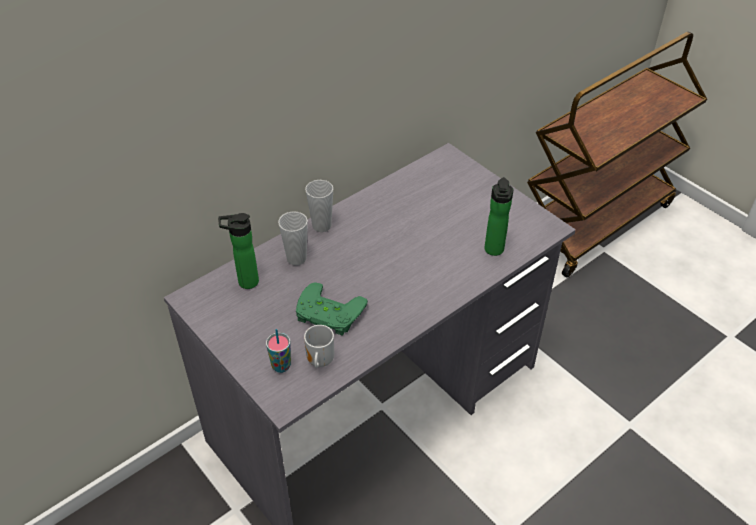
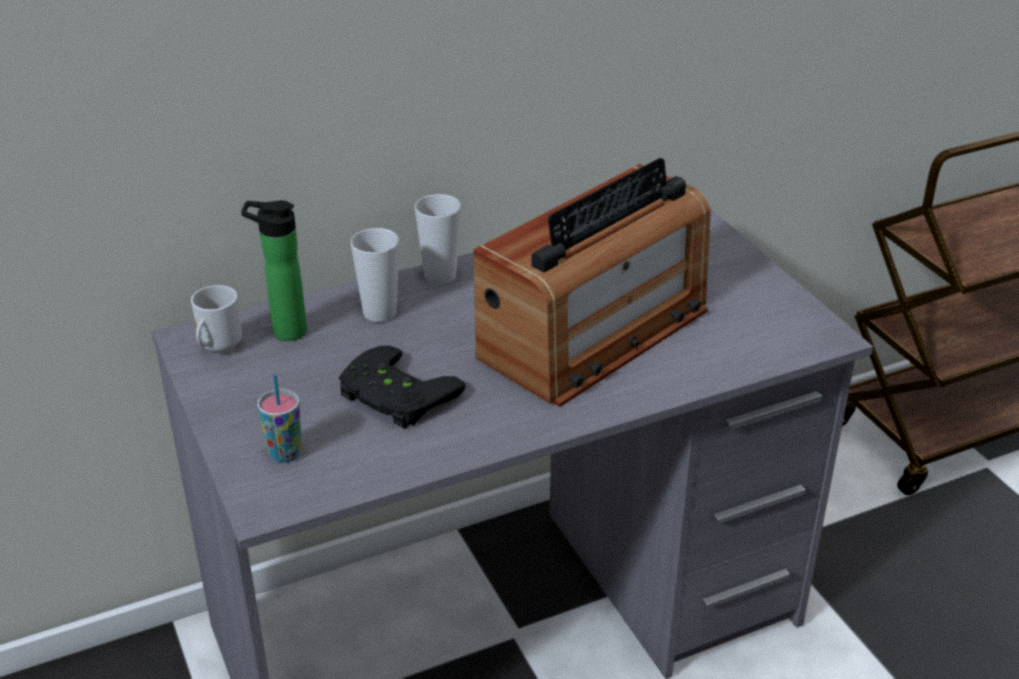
camera: 15 degrees right, 10 degrees down
green game controller [296,282,368,336] -> black game controller [339,346,465,429]
mug [304,325,334,368] -> mug moved to [191,285,242,353]
bottle [484,177,514,256] -> none
none -> radio [474,158,711,407]

